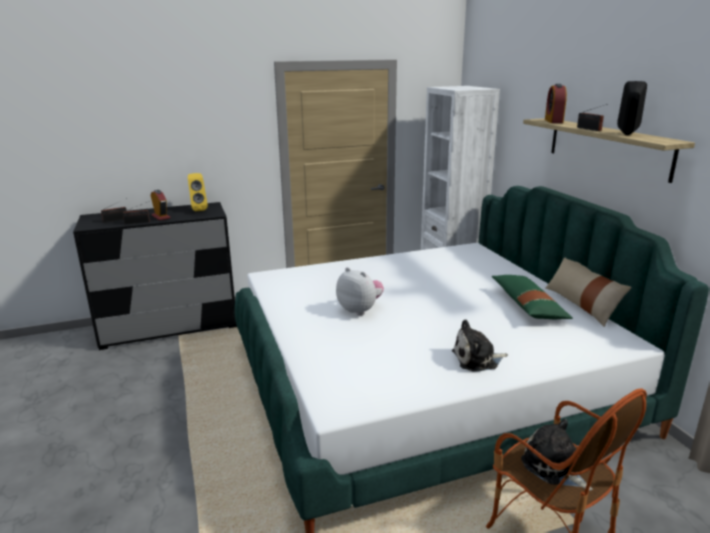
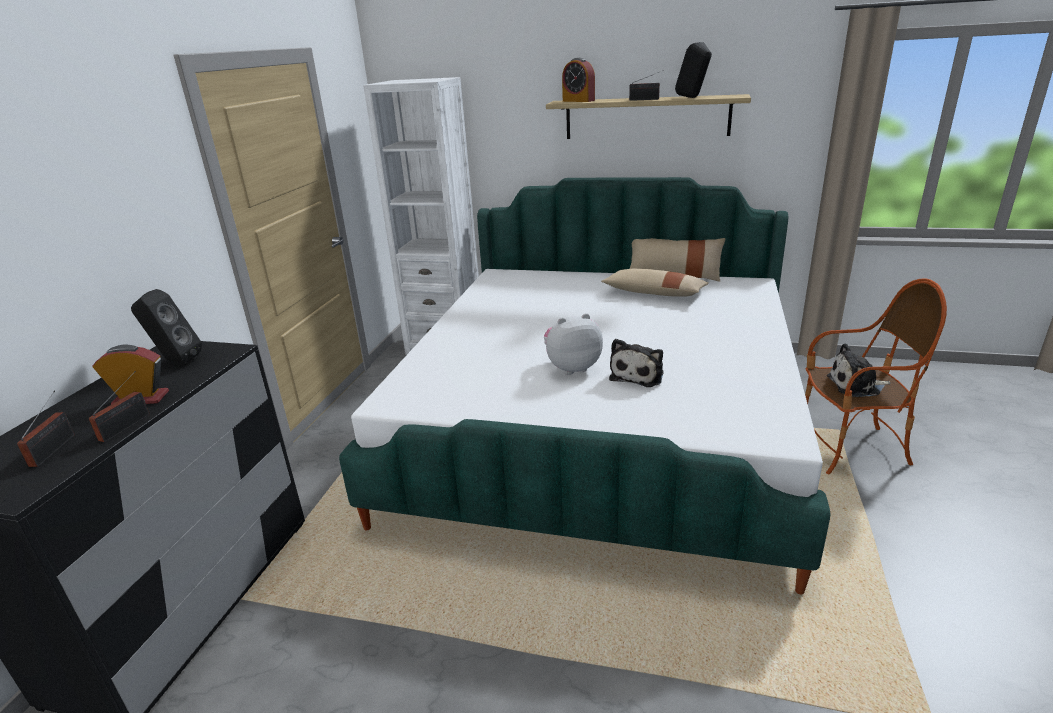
camera: 55 degrees left, 5 degrees up
yellow speaker [188,173,208,211] -> black speaker [131,289,202,362]
plush toy [452,319,508,372] -> plush toy moved to [609,339,664,387]
green pillow [492,275,573,319] -> beige pillow [601,269,709,297]

